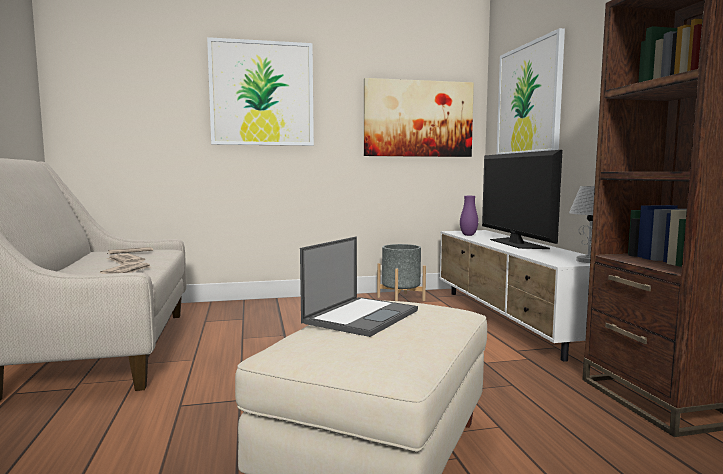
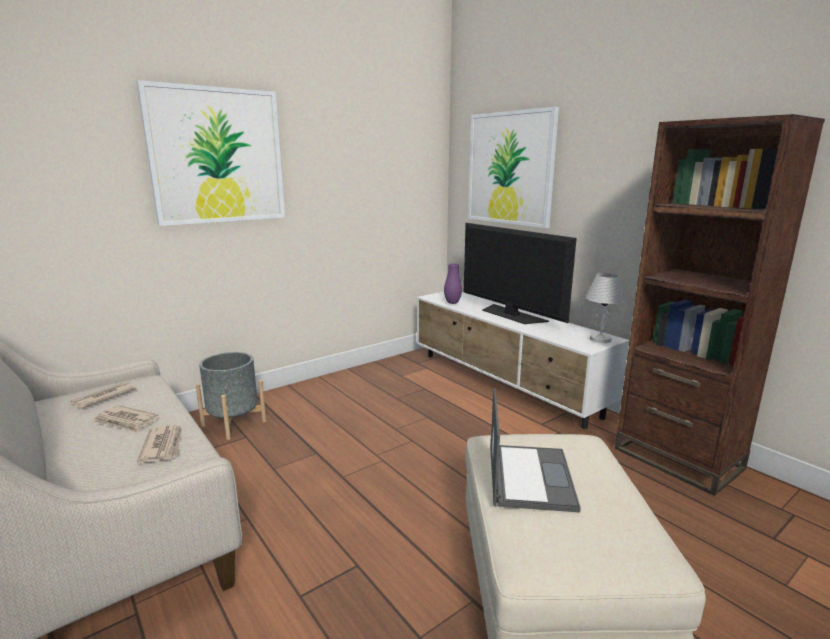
camera: 25 degrees left, 10 degrees up
picture [364,78,474,157] -> none
grey planter [377,244,426,301] -> grey planter moved to [196,352,266,440]

